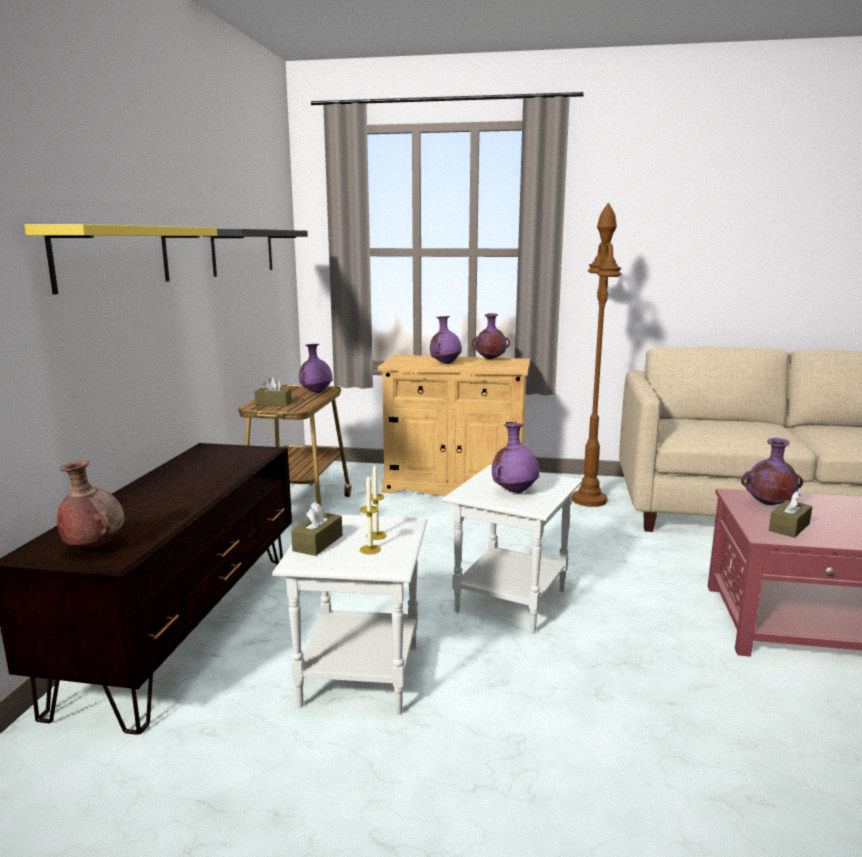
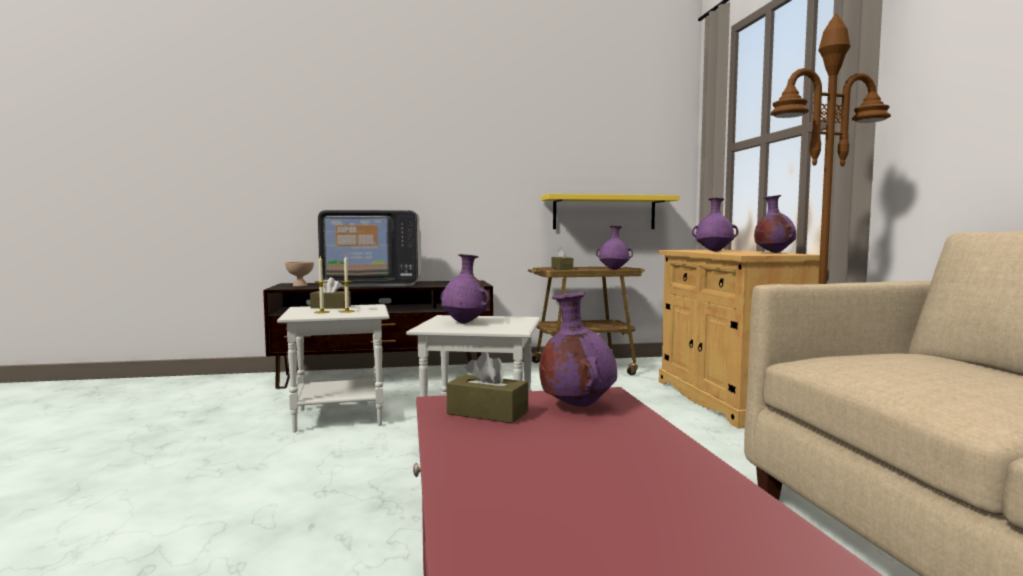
camera: 70 degrees right, 10 degrees down
yellow shelf [25,224,217,295] -> yellow shelf moved to [541,194,679,229]
brown vase [57,460,125,547] -> beige bowl [285,262,314,287]
black shelf [203,229,308,277] -> none
none -> television [318,210,421,287]

